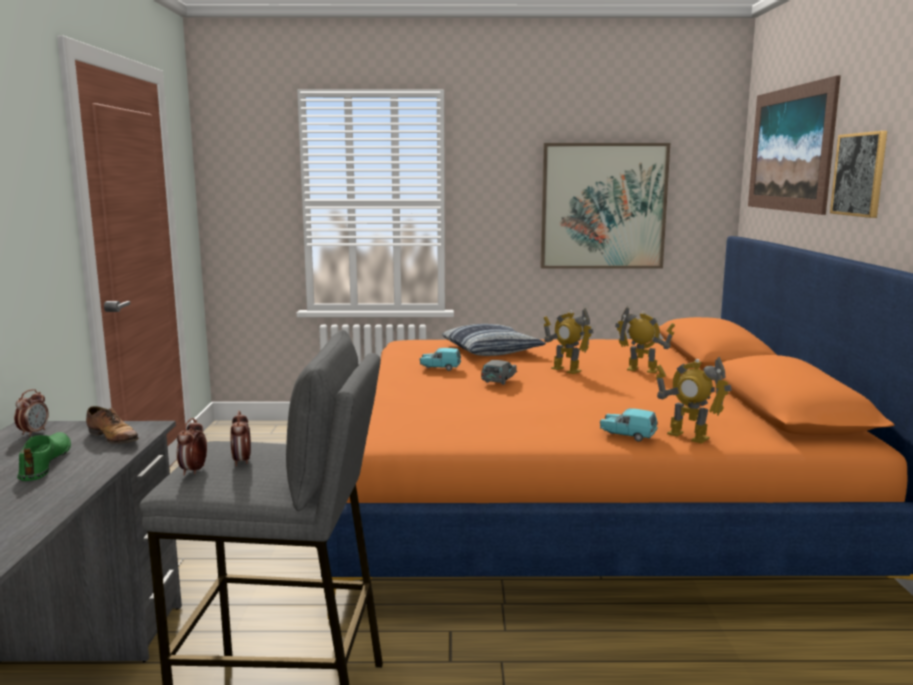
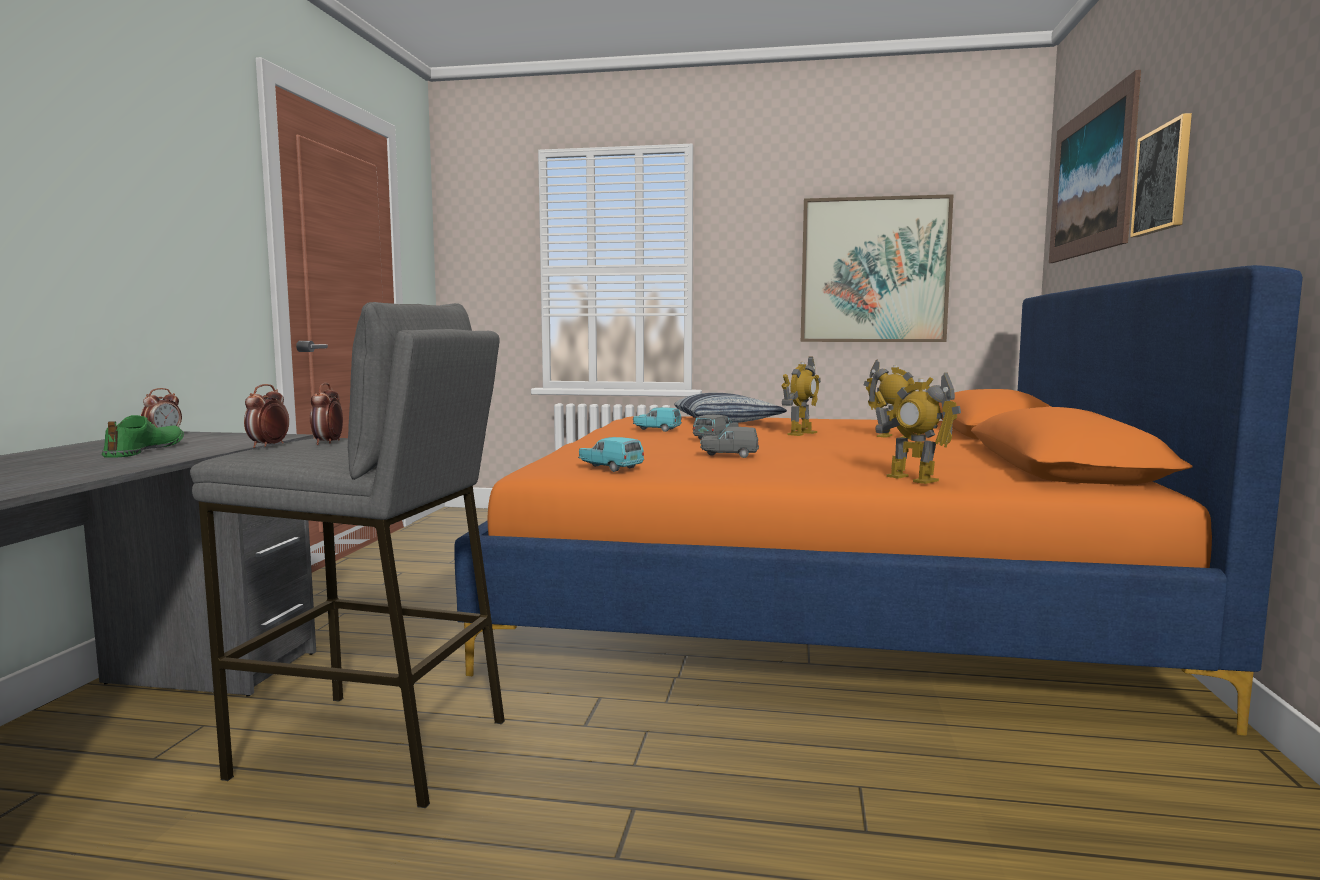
camera: 10 degrees right, 5 degrees down
shoe [86,406,139,444] -> none
toy robot [544,308,594,374] -> toy robot turned 105 degrees counterclockwise [781,356,821,436]
turquoise toy car [600,408,658,442] -> turquoise toy car moved to [578,437,644,472]
none -> grey toy car [700,427,759,458]

